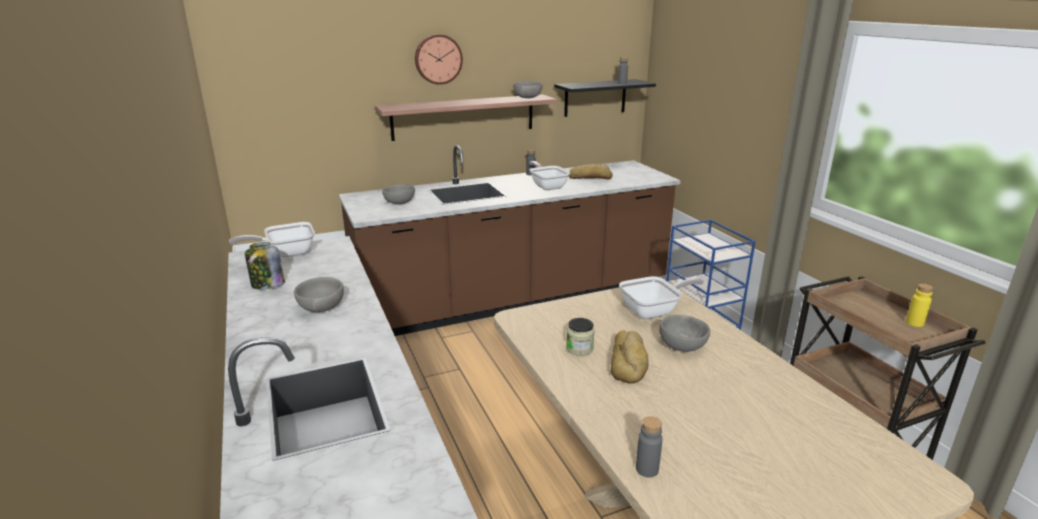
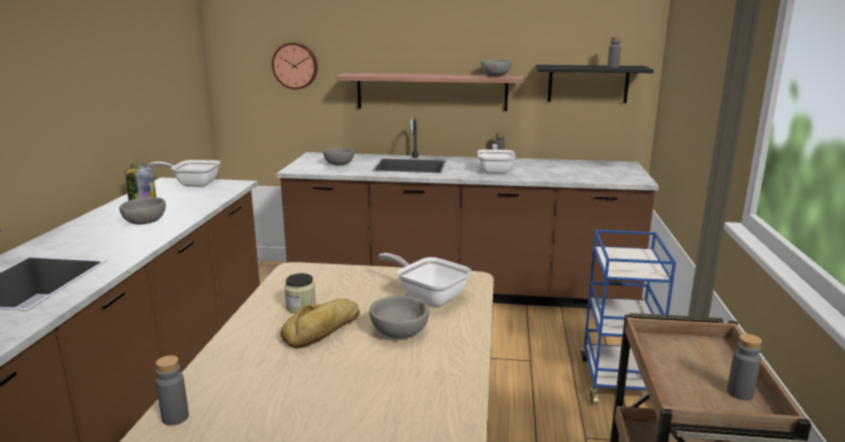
camera: 30 degrees right, 5 degrees down
wall clock [415,34,463,85] -> wall clock moved to [272,42,318,90]
bread [569,164,613,179] -> none
frying pan [619,276,704,319] -> frying pan turned 150 degrees counterclockwise [378,253,471,307]
yellow bottle [906,284,933,327] -> grey bottle [727,334,762,400]

